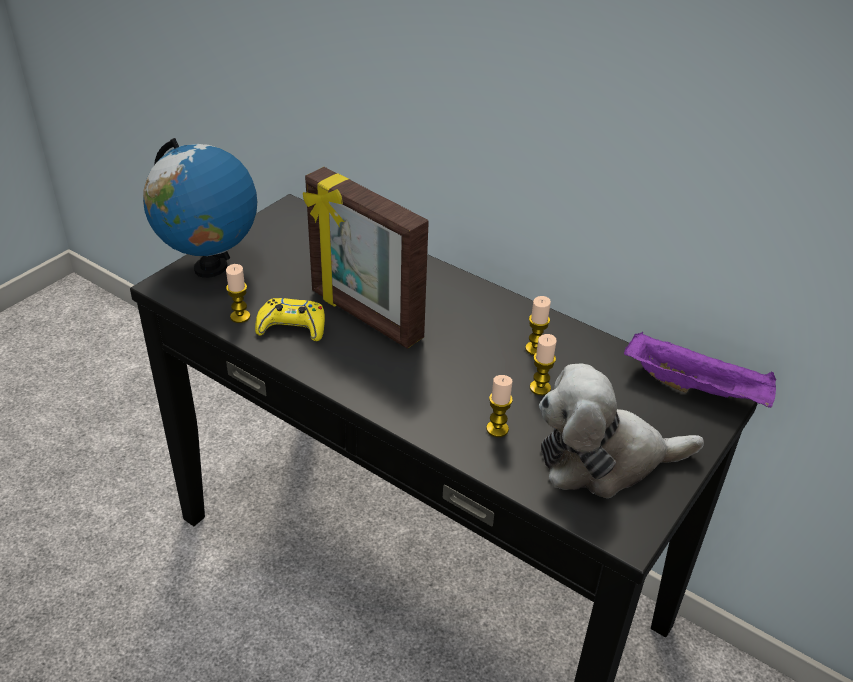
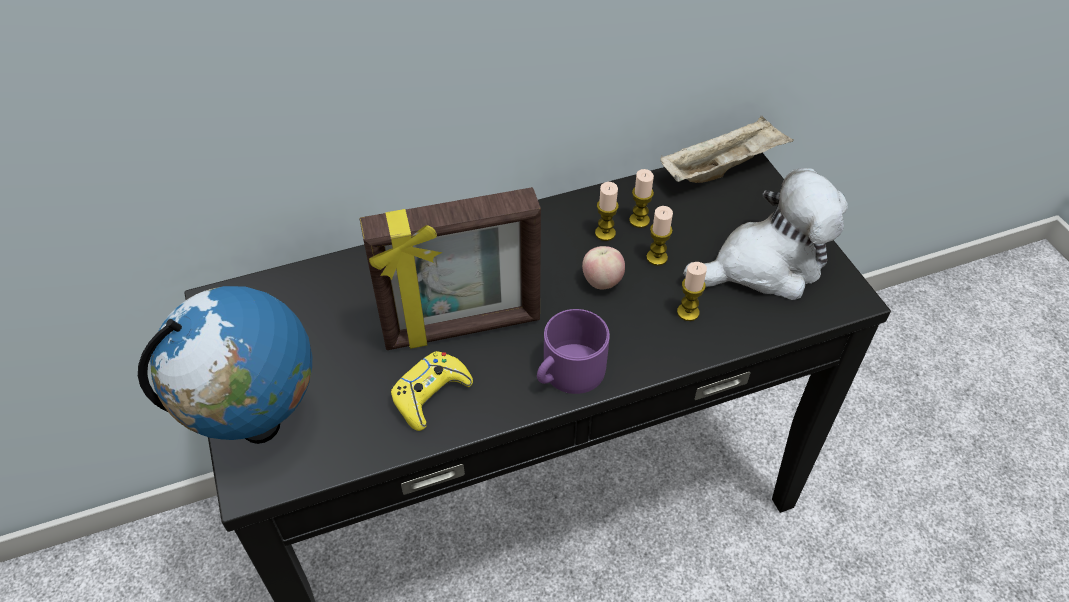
camera: 55 degrees left, 10 degrees up
candle [226,264,250,323] -> candle moved to [629,169,654,228]
plush toy [539,364,704,498] -> plush toy turned 135 degrees counterclockwise [683,168,848,300]
purple tray [624,332,776,408] -> beige tray [660,116,794,183]
none -> purple mug [537,309,610,394]
none -> apple [582,246,625,289]

